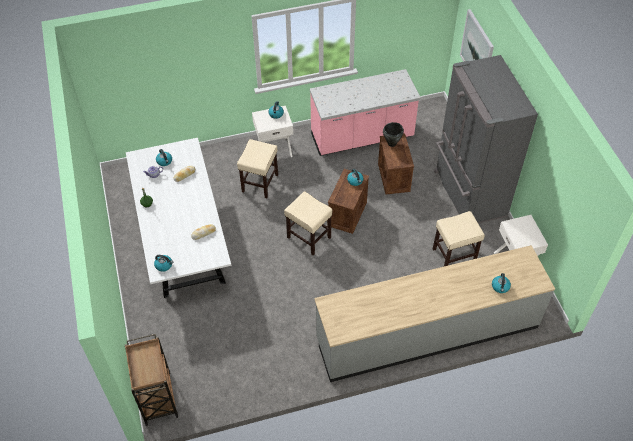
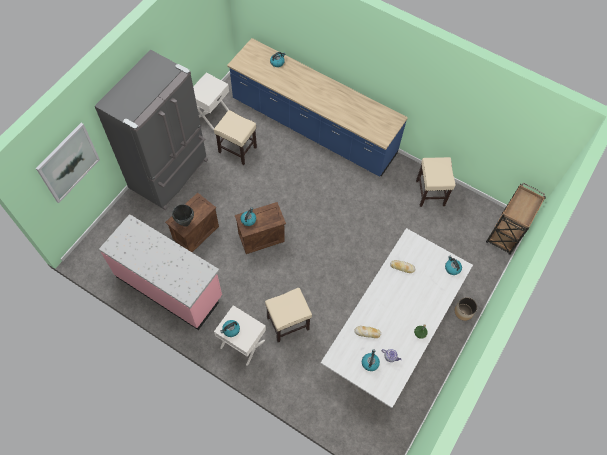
camera: 135 degrees left, 10 degrees up
beige stool [284,191,332,255] -> beige stool moved to [416,157,455,207]
grey counter [314,245,555,382] -> blue counter [227,38,408,177]
none -> planter [455,297,477,321]

